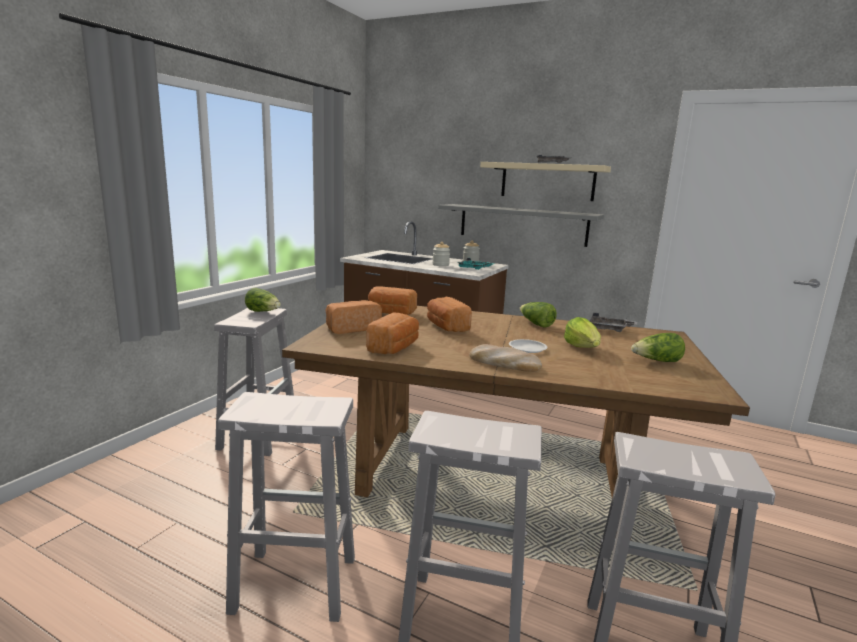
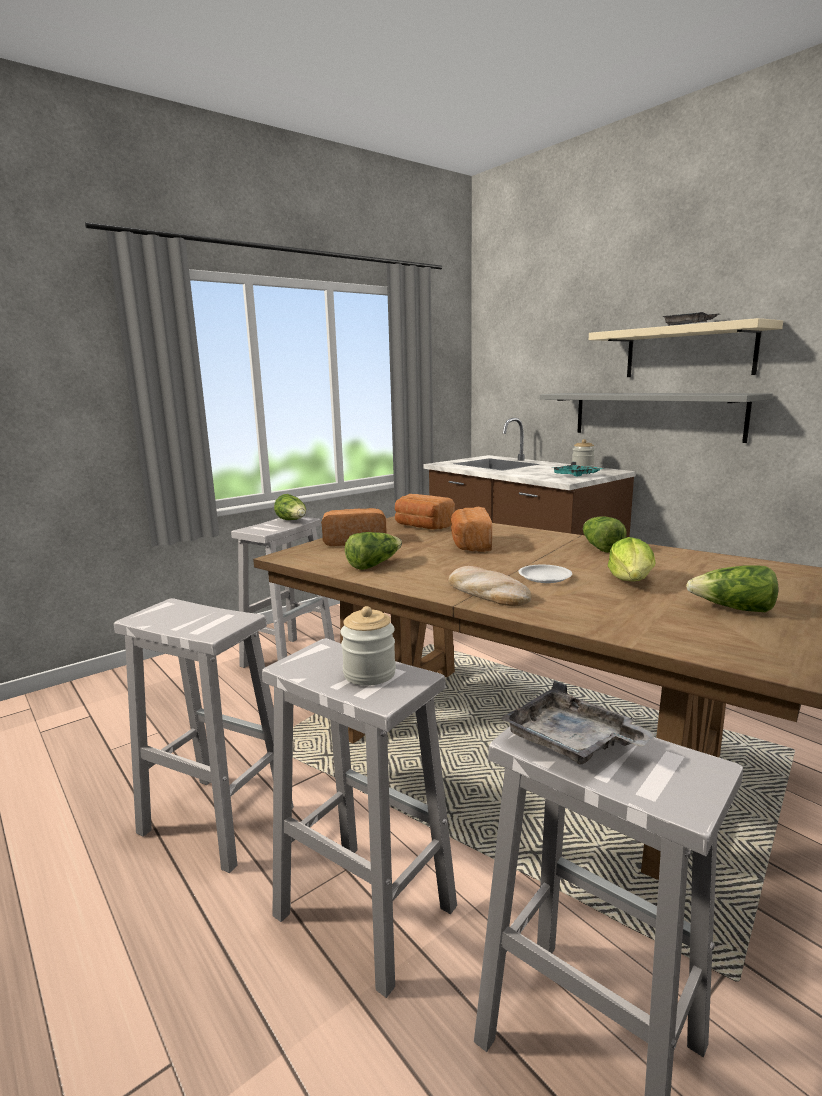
camera: 25 degrees right, 0 degrees up
bread [366,313,419,354] -> lettuce [345,532,402,570]
jar [432,242,450,266] -> jar moved to [340,606,396,686]
grey tray [590,313,638,332] -> grey tray moved to [500,680,656,765]

